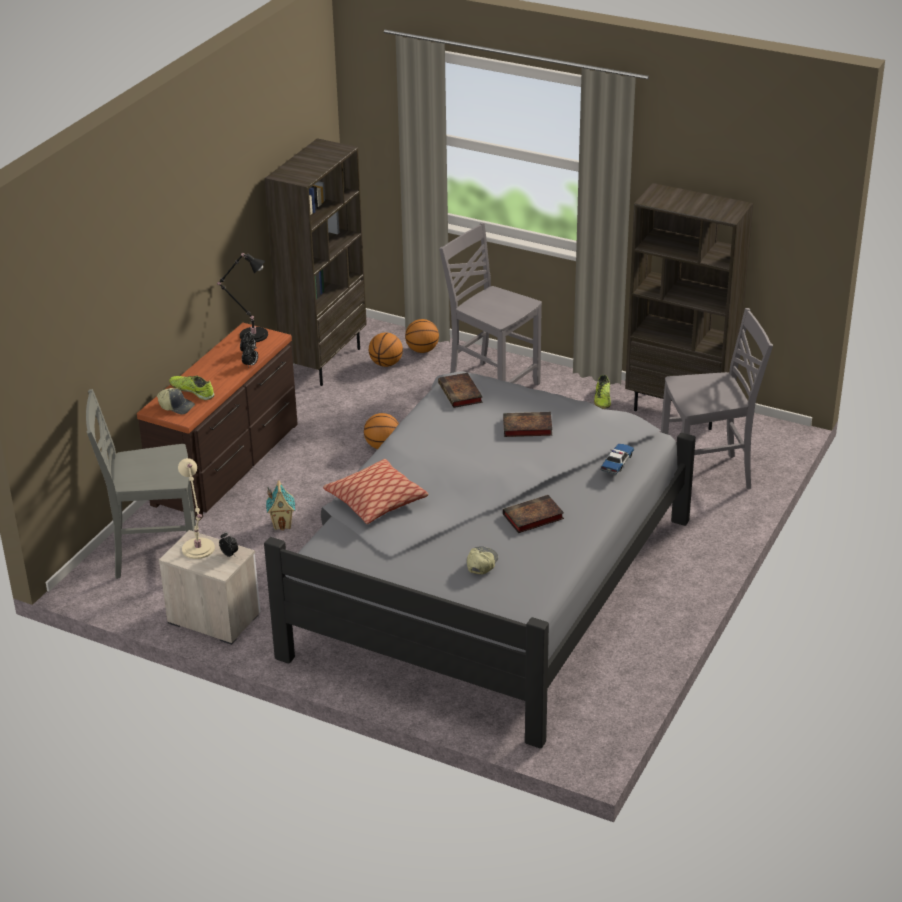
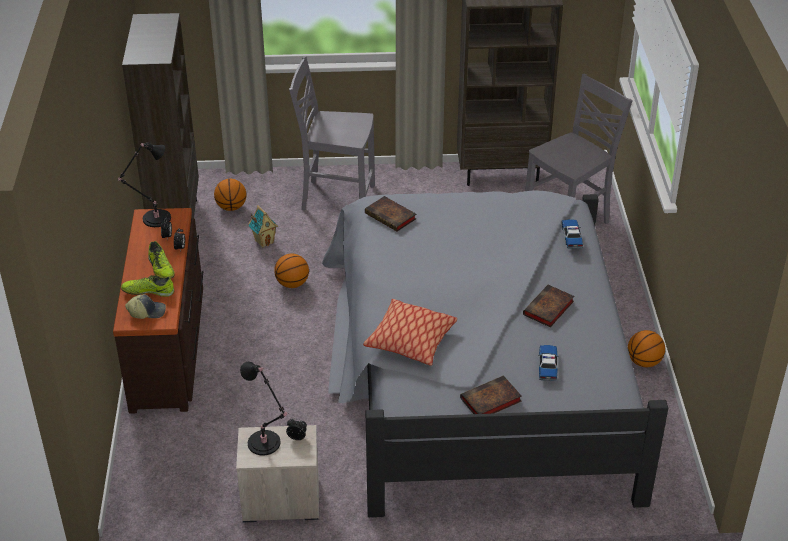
camera: 30 degrees left, 5 degrees up
grey chair [86,389,196,579] -> none
beige table lamp [178,458,215,559] -> black table lamp [240,362,289,456]
toy house [266,480,295,530] -> toy house moved to [248,205,278,248]
basketball [405,319,439,353] -> basketball moved to [628,330,665,367]
cap [467,546,498,575] -> toy car [538,345,559,381]
book [503,412,552,437] -> book moved to [460,375,522,414]
shoe [594,375,611,409] -> shoe moved to [148,241,175,279]

